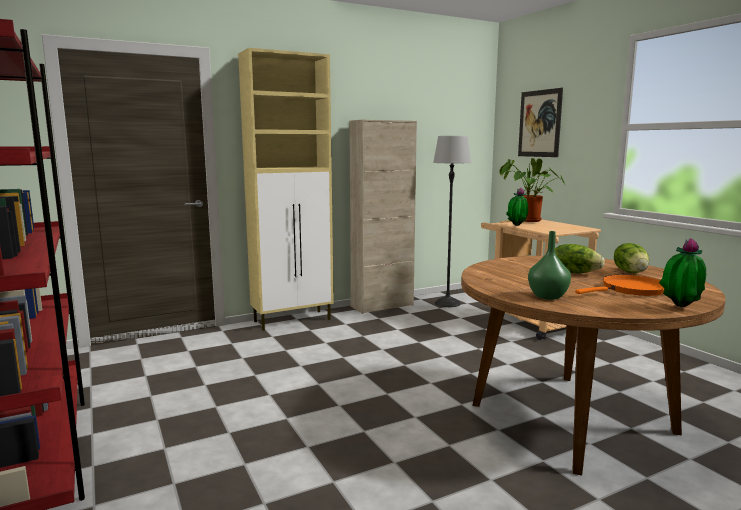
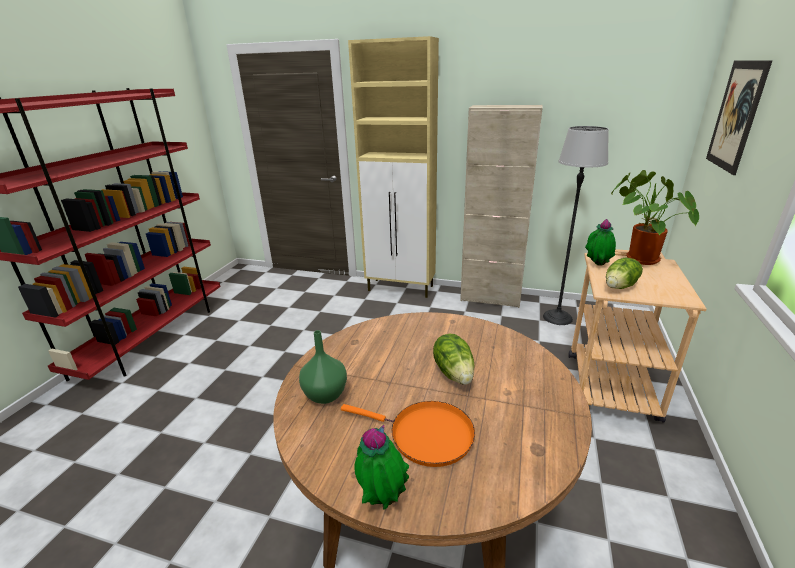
camera: 45 degrees right, 15 degrees up
lettuce [614,243,649,273] -> lettuce moved to [606,258,643,289]

